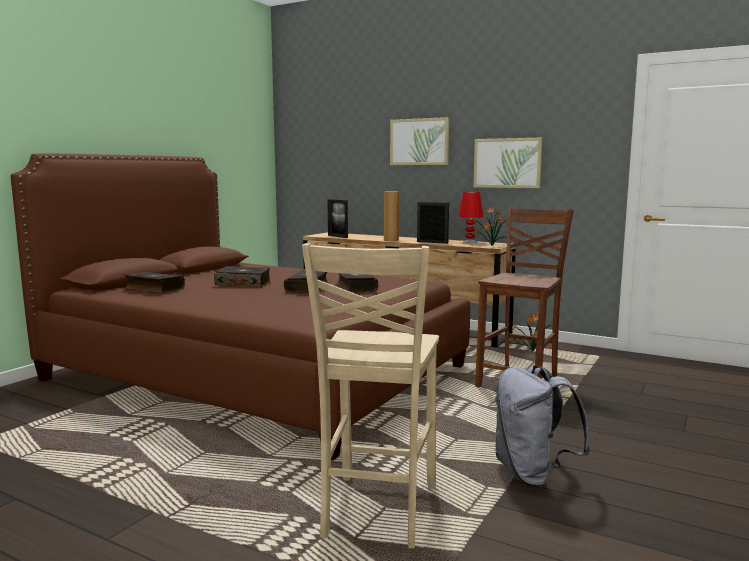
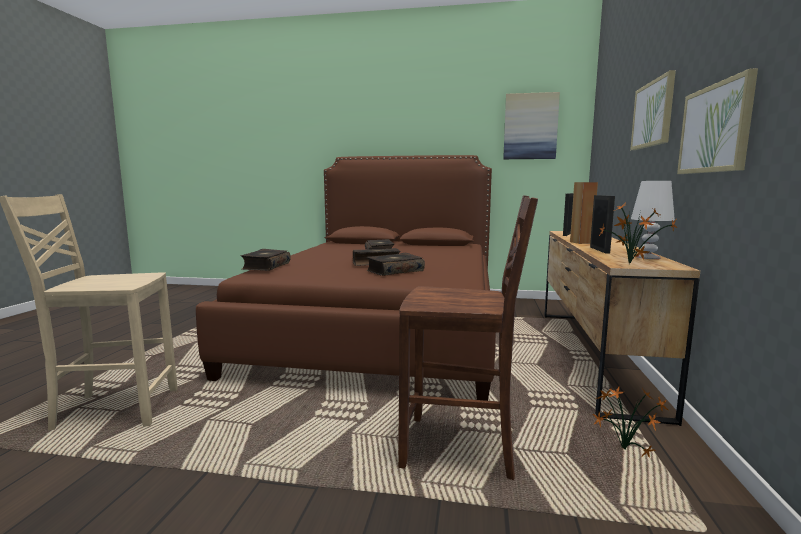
camera: 70 degrees right, 0 degrees up
book [125,272,185,293] -> book moved to [241,249,291,271]
red table lamp [458,192,483,243] -> white table lamp [631,181,675,259]
grey backpack [495,365,591,488] -> none
none -> picture [503,92,560,159]

